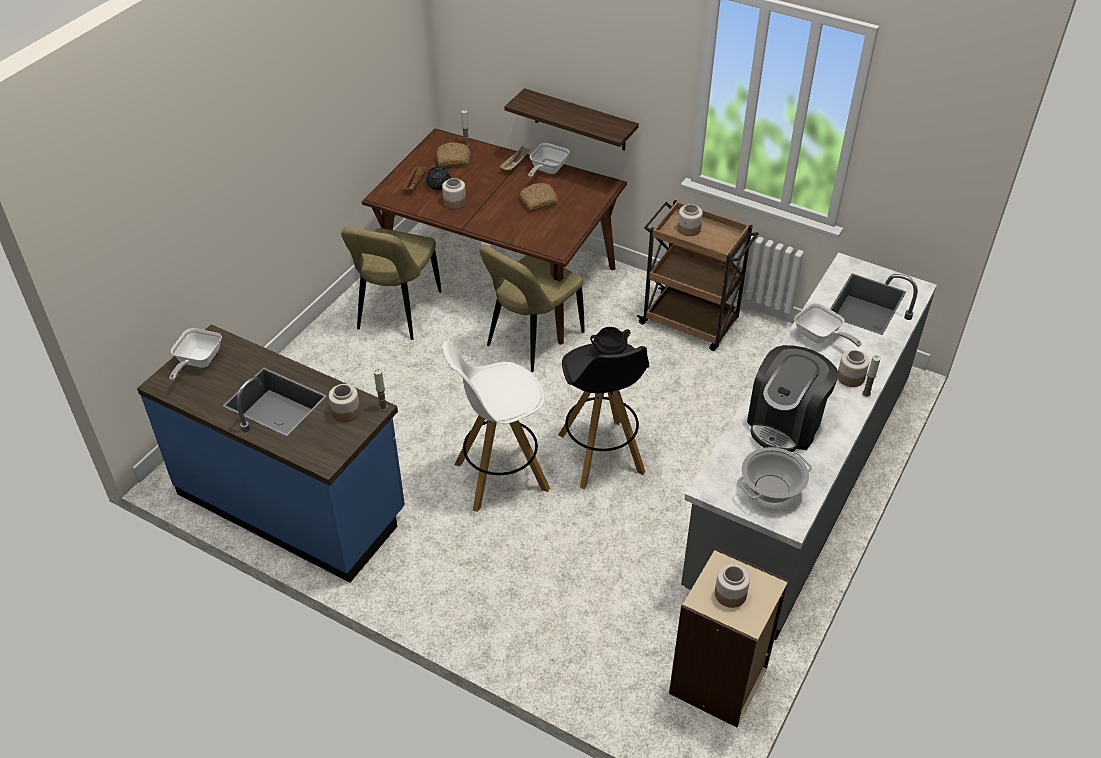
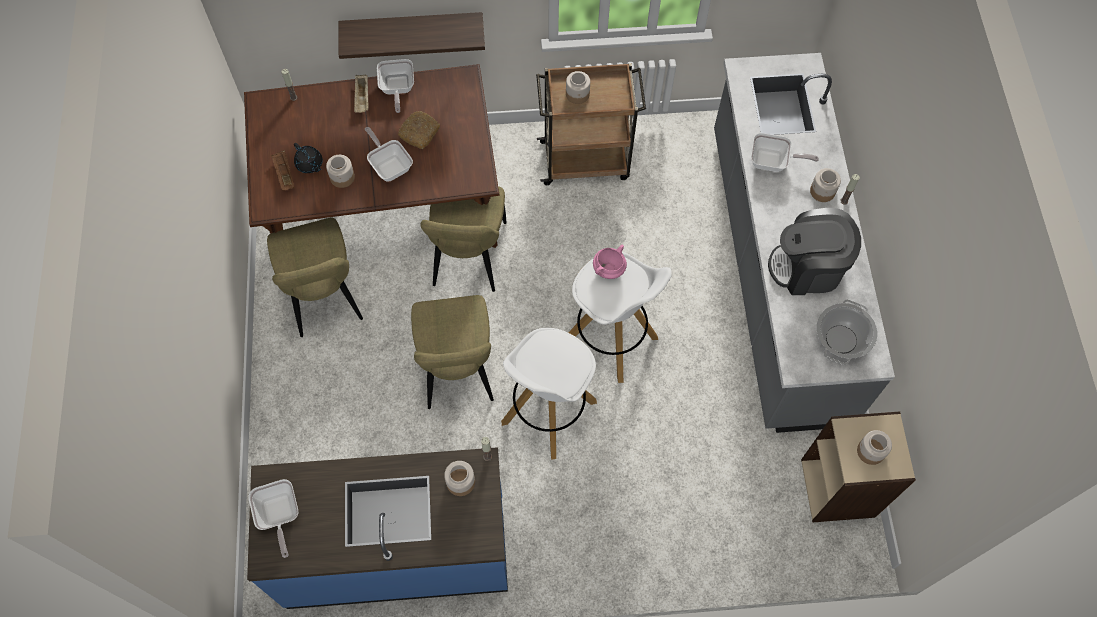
camera: 35 degrees left, 20 degrees up
bread [436,142,471,167] -> none
black stool [558,343,649,489] -> white stool [568,252,672,383]
black cooking pot [590,327,631,355] -> pink cooking pot [593,244,627,279]
coffee machine [747,345,839,452] -> coffee machine turned 90 degrees clockwise [768,208,861,295]
none -> frying pan [365,127,413,181]
none -> beige chair [411,295,494,409]

